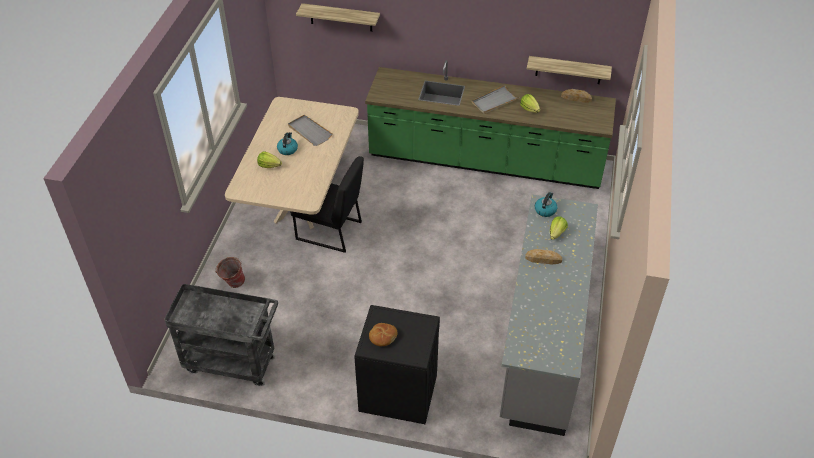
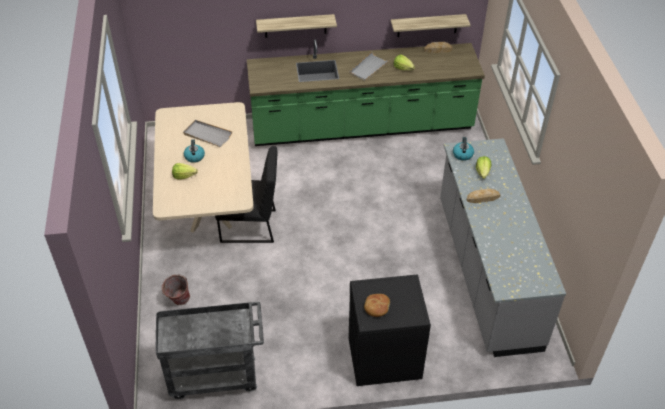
camera: 20 degrees left, 0 degrees up
shelf [296,3,380,32] -> shelf moved to [256,14,337,38]

